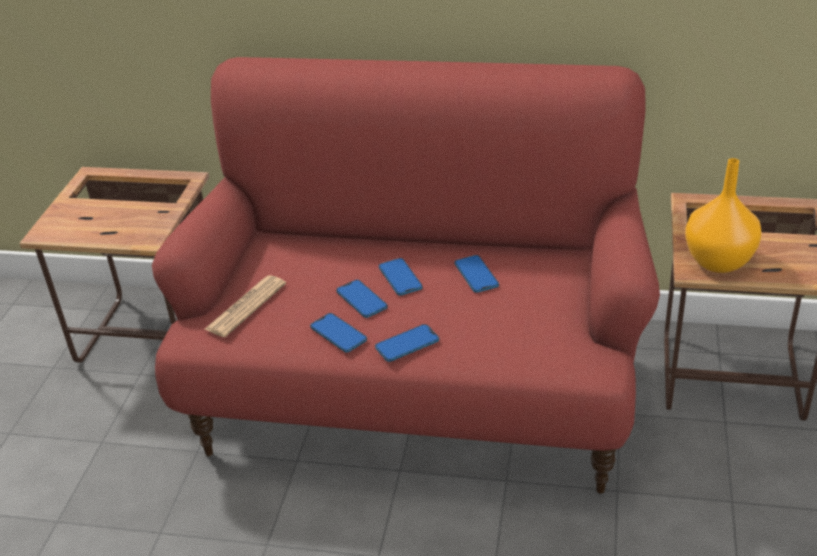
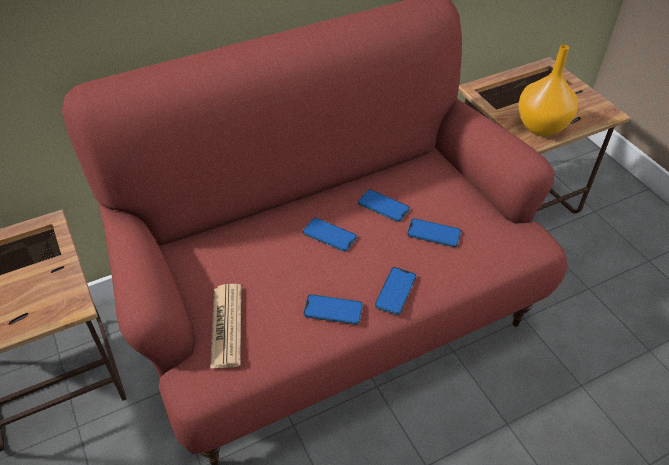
camera: 40 degrees left, 10 degrees up
phone [336,280,388,318] -> phone moved to [407,218,461,247]

